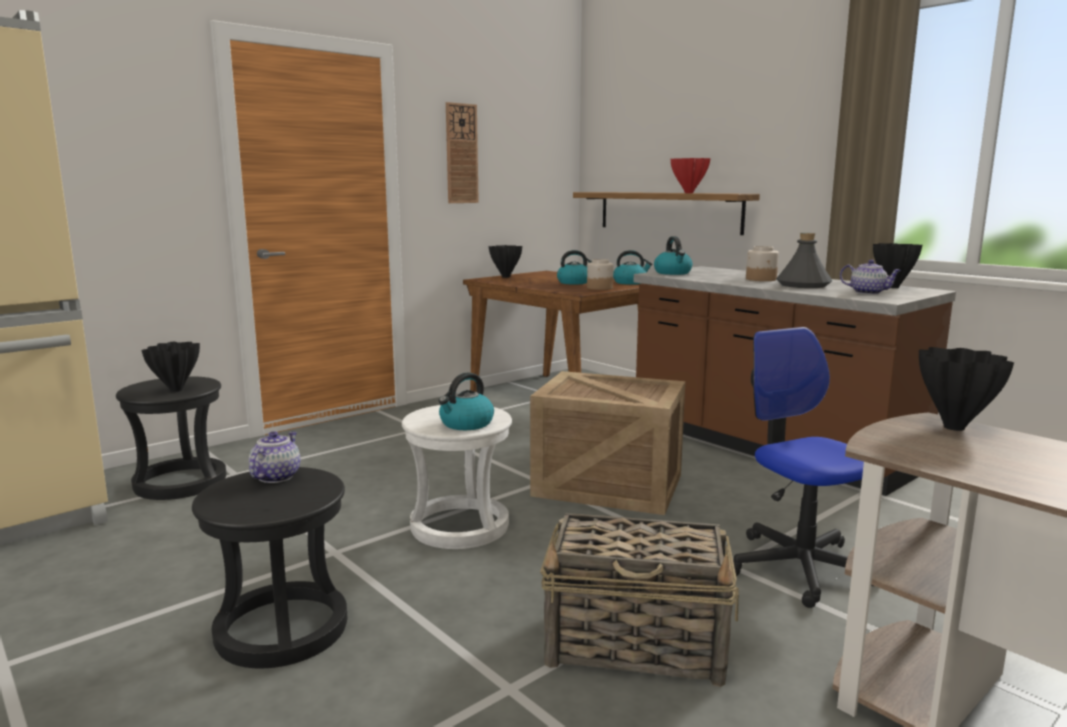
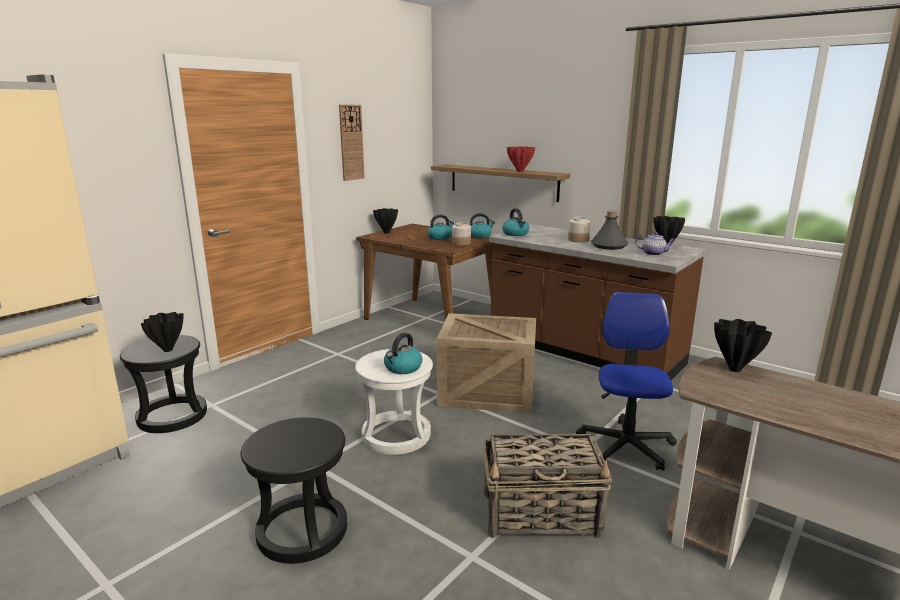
camera: 10 degrees left, 5 degrees up
teapot [249,431,300,483] -> none
office chair [733,327,873,608] -> office chair turned 45 degrees clockwise [576,292,677,471]

